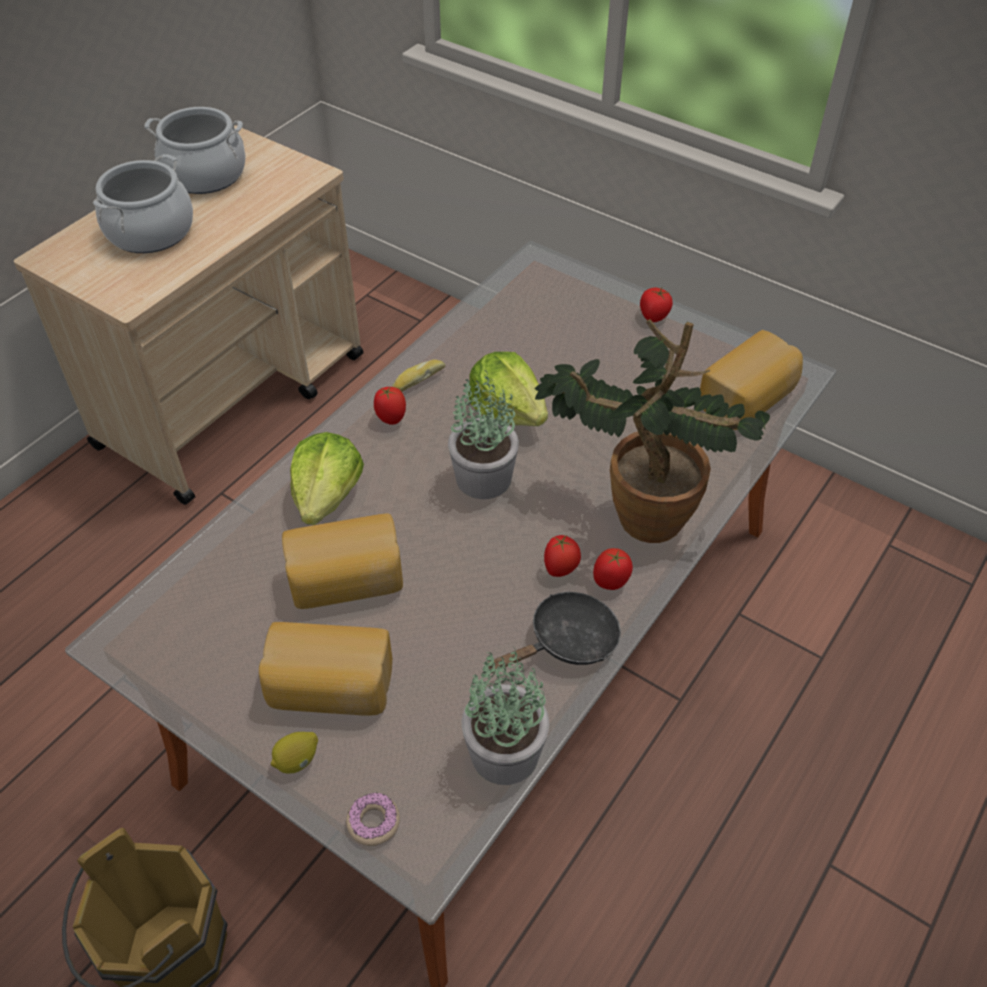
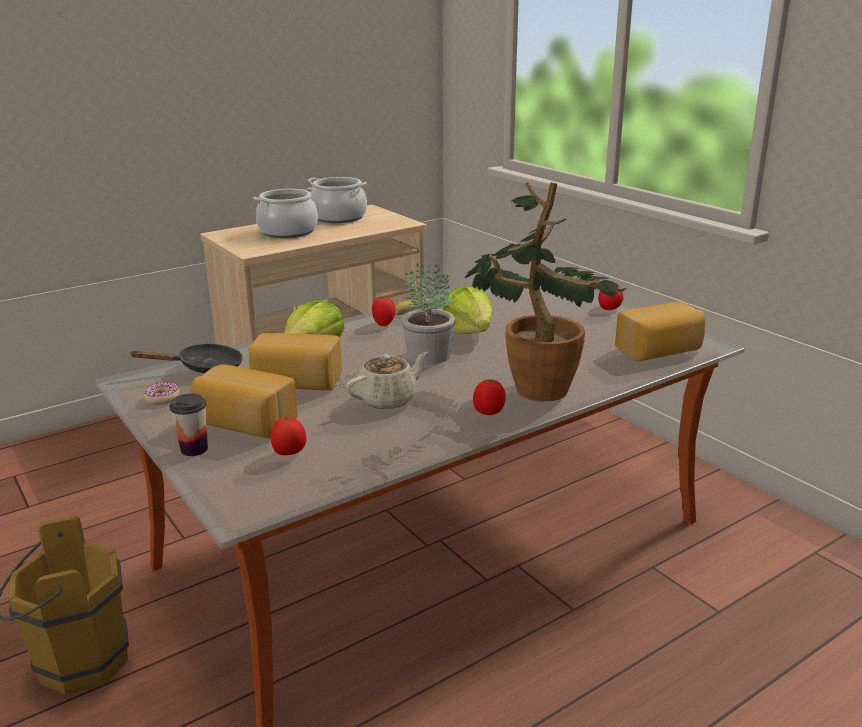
camera: 20 degrees right, 25 degrees down
lemon [271,732,318,773] -> cup [169,394,208,456]
donut [346,792,400,846] -> donut moved to [143,382,180,405]
potted plant [462,646,549,785] -> none
black frying pan [488,592,621,674] -> black frying pan moved to [129,343,243,373]
tomato [544,535,581,577] -> tomato moved to [271,416,306,455]
none -> beige teapot [346,352,428,409]

